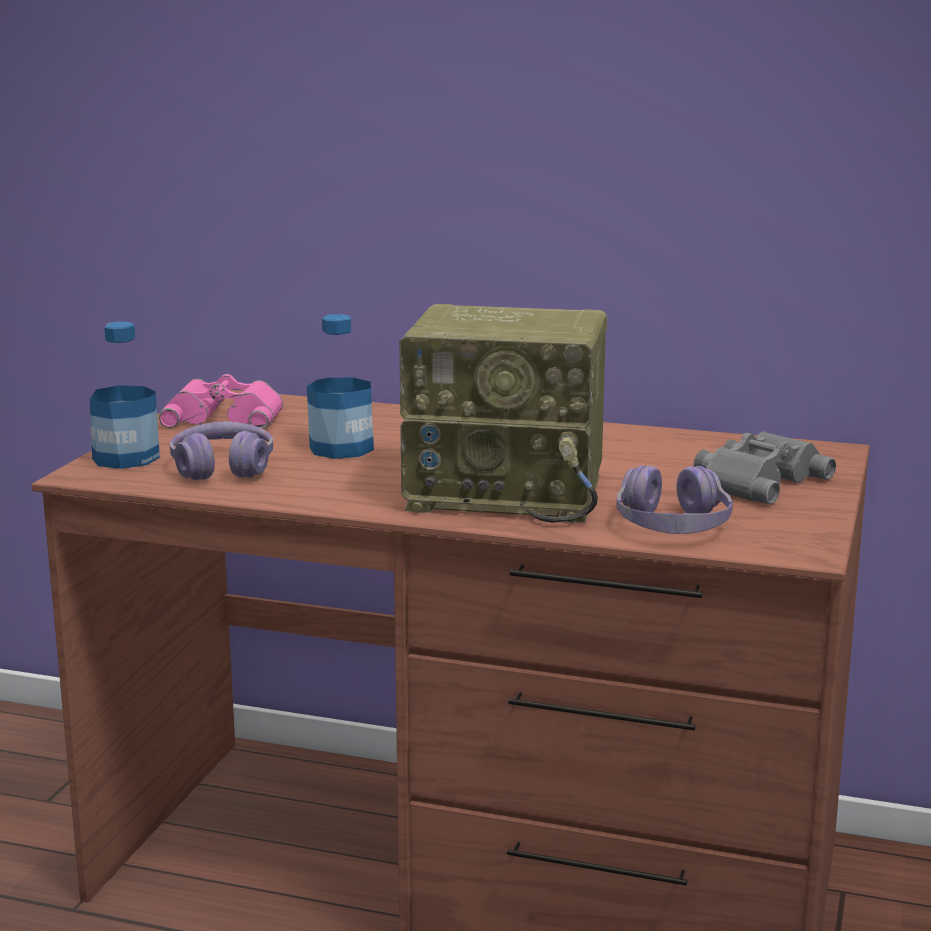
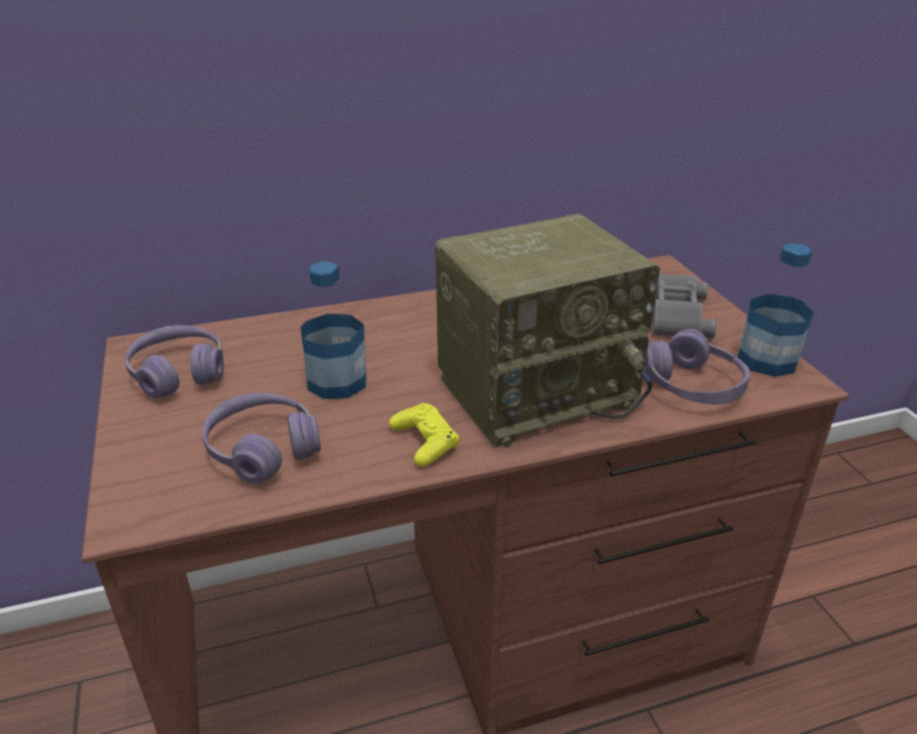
camera: 35 degrees left, 15 degrees up
bottle [90,322,160,469] -> bottle moved to [737,243,814,377]
pink binoculars [159,374,283,429] -> purple headphones [125,325,224,398]
none -> yellow game controller [389,403,459,467]

